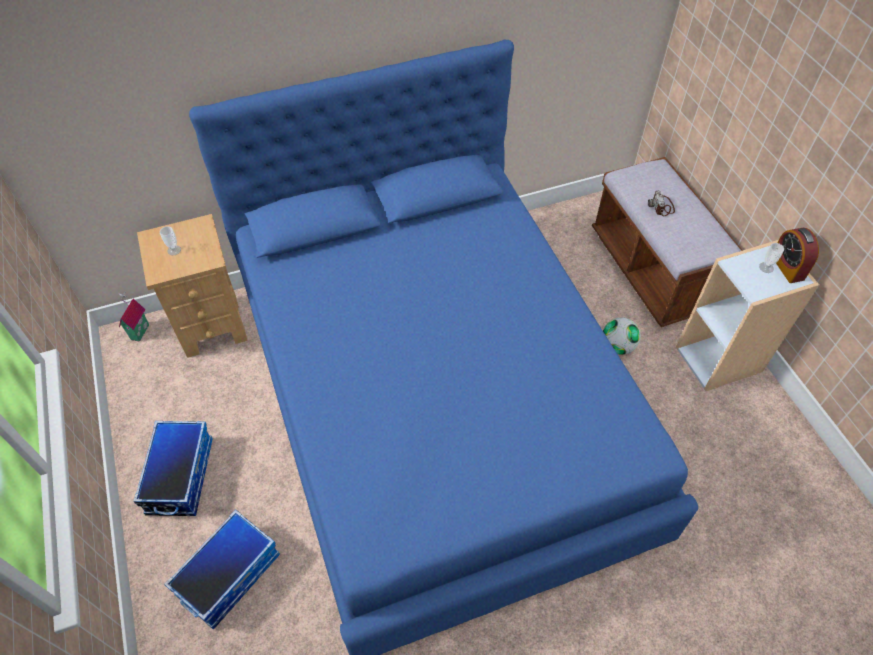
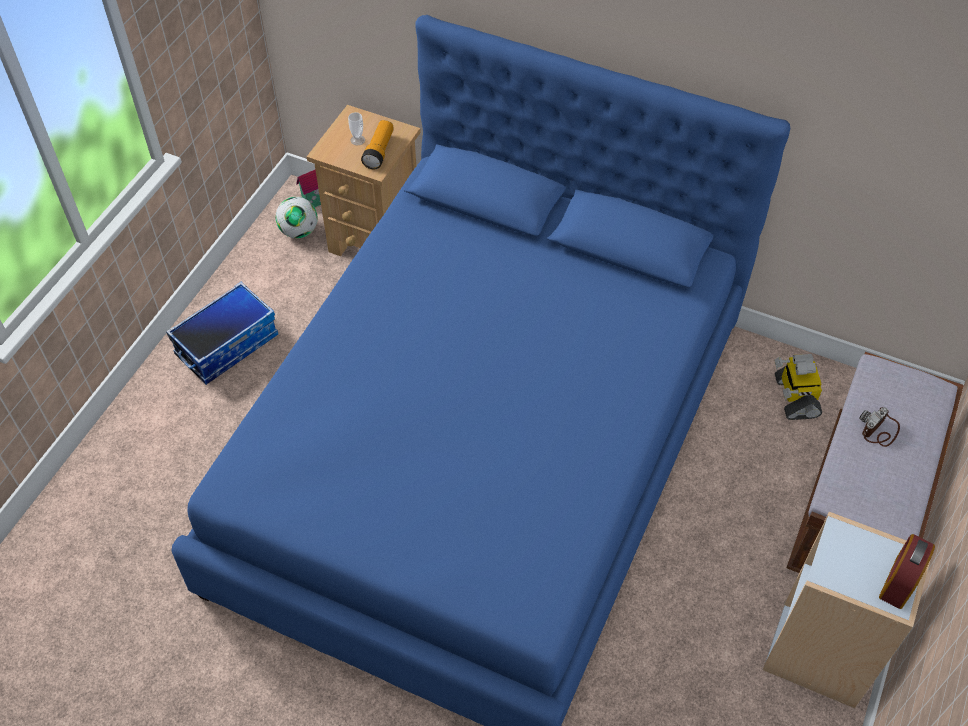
camera: 45 degrees right, 0 degrees up
storage box [164,509,280,629] -> none
football [603,317,641,355] -> football moved to [276,197,318,238]
cup [759,243,784,273] -> none
none -> flashlight [361,120,394,169]
none -> toy robot [775,354,822,420]

